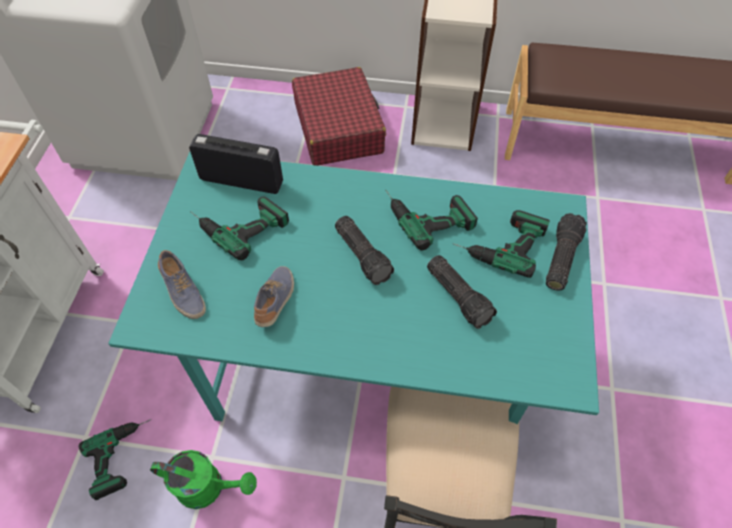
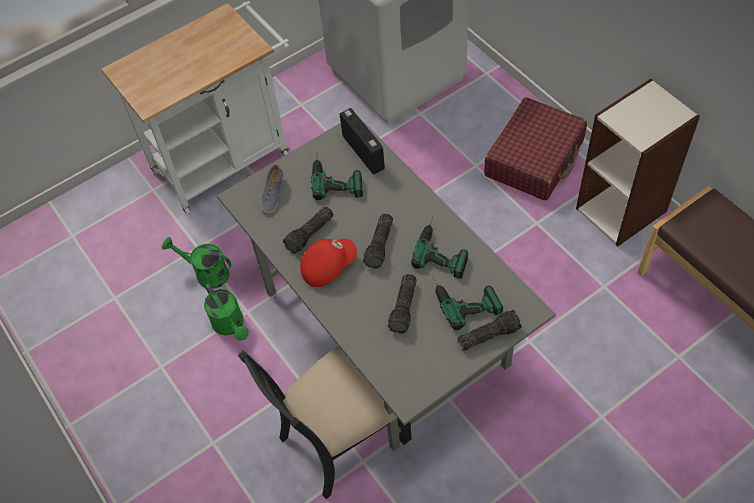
camera: 50 degrees right, 0 degrees up
power drill [79,420,150,501] -> green watering can [162,237,231,289]
turquoise dining table [108,152,599,424] -> grey dining table [217,121,556,452]
shoe [254,266,294,327] -> flashlight [283,206,334,254]
none -> red cap [300,239,357,287]

